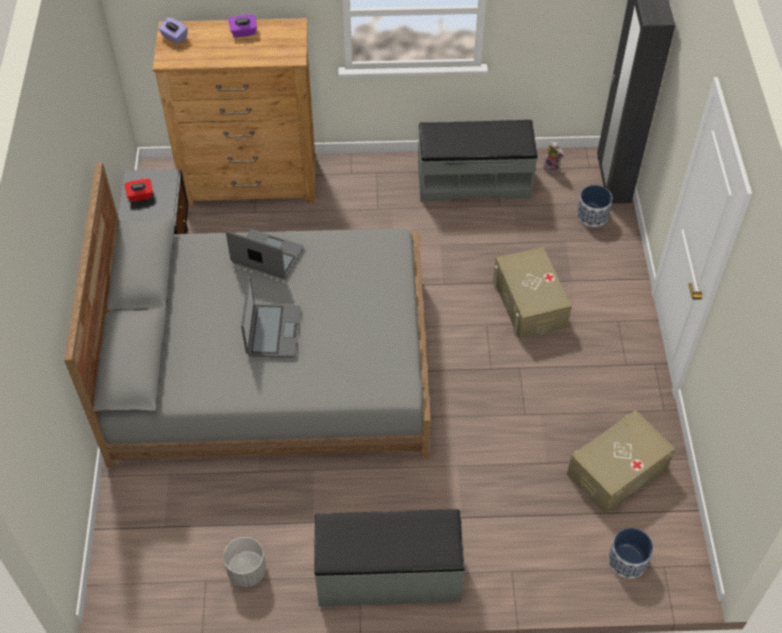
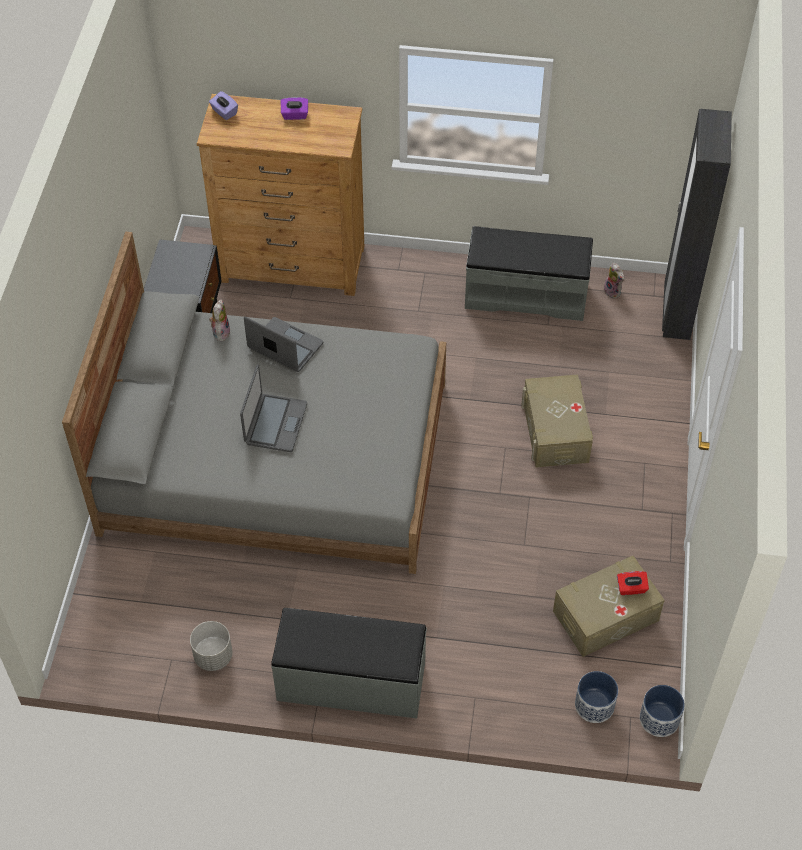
camera: 10 degrees right, 0 degrees up
red tissue box [124,179,153,202] -> red tissue box moved to [617,571,649,595]
planter [577,185,612,227] -> planter moved to [640,685,685,737]
none -> plush toy [209,300,230,342]

